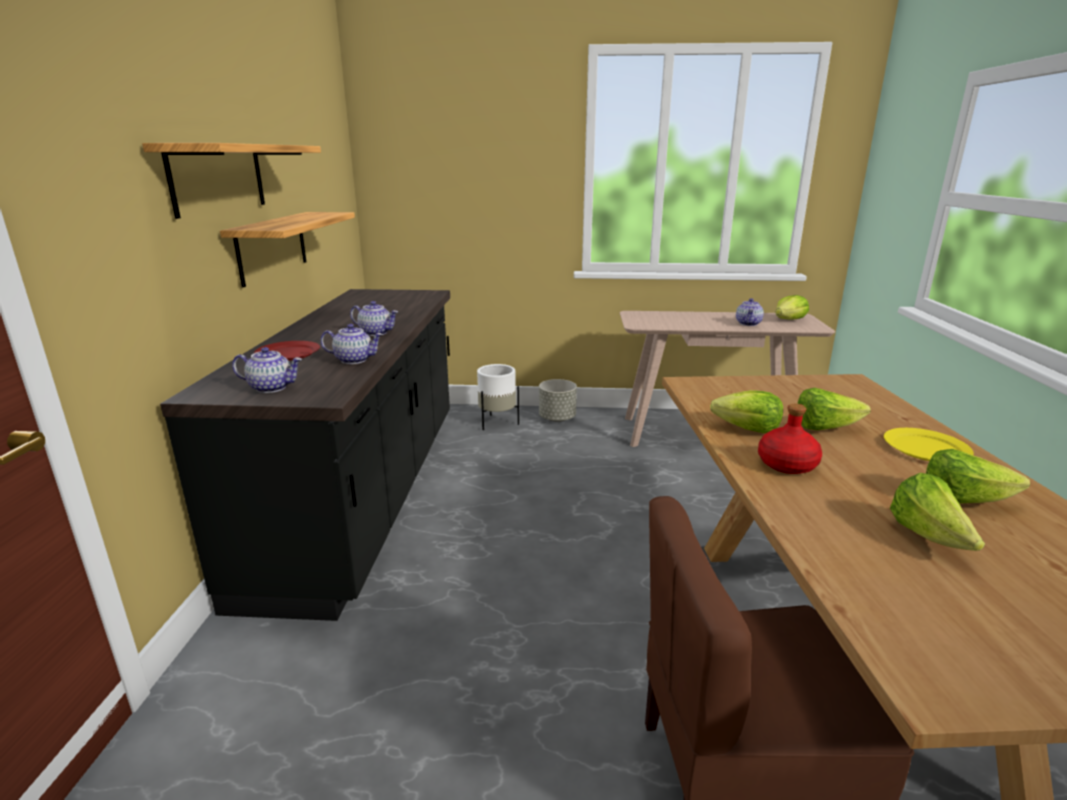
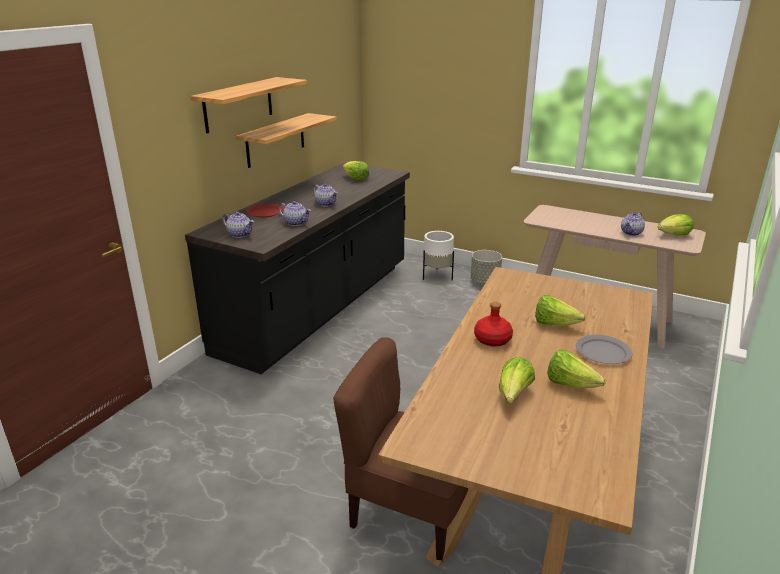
camera: 25 degrees right, 5 degrees up
lettuce [710,390,783,433] -> lettuce moved to [343,161,369,180]
yellow plate [884,428,974,461] -> grey plate [576,335,632,364]

